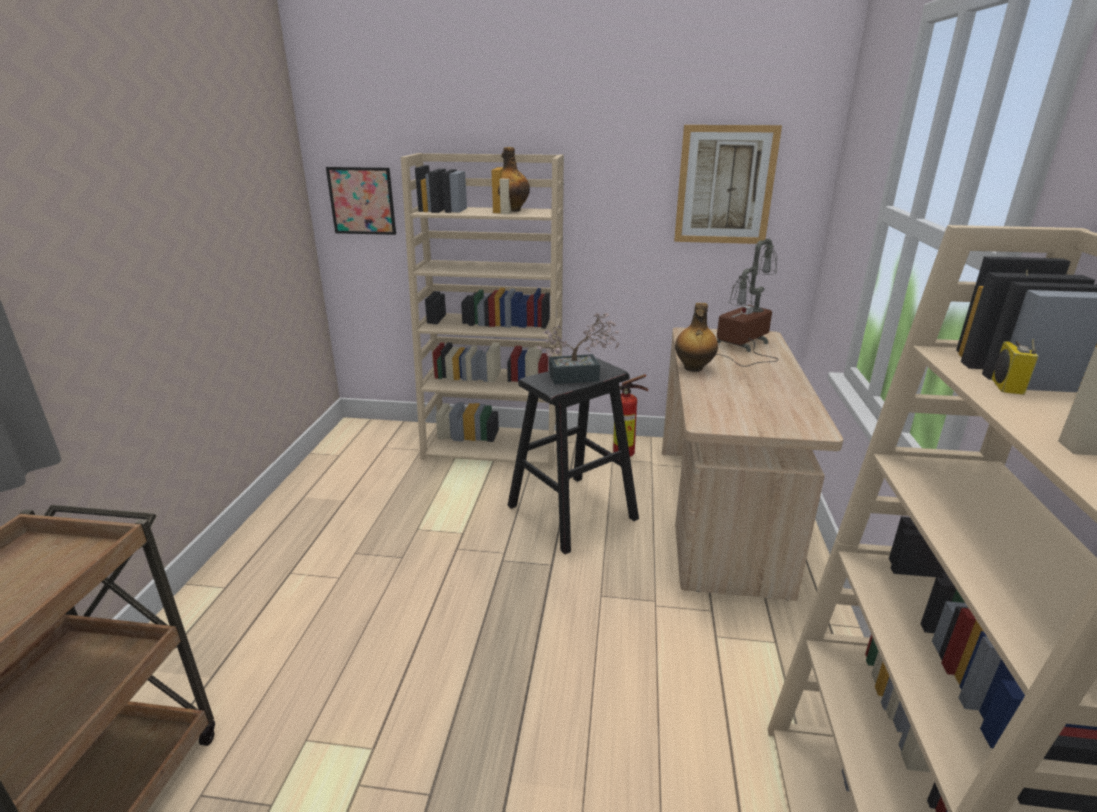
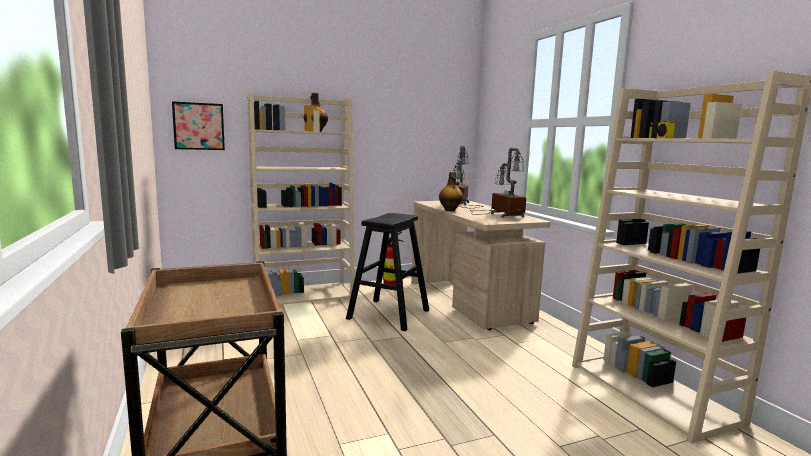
camera: 30 degrees left, 15 degrees down
potted plant [537,313,619,384] -> none
picture [674,125,782,244] -> none
none -> table lamp [470,148,526,218]

